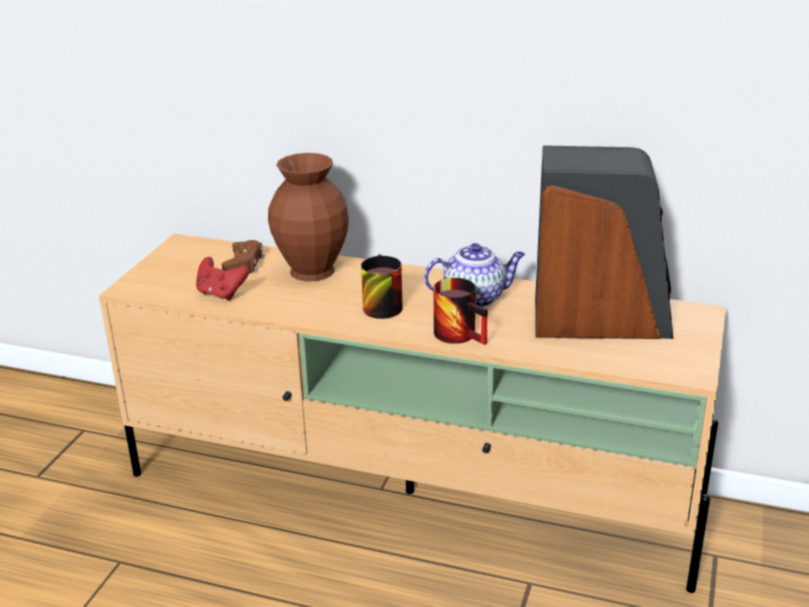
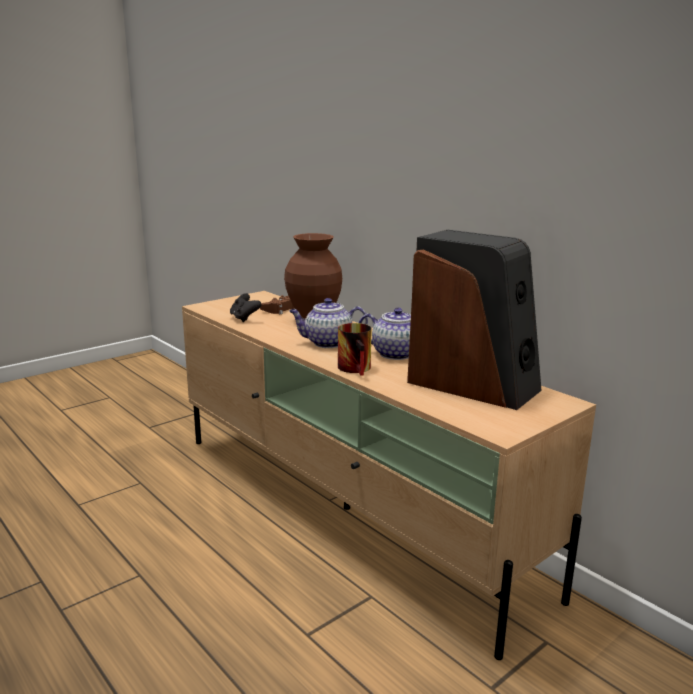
camera: 30 degrees right, 10 degrees down
red game controller [196,257,249,301] -> black game controller [230,293,261,322]
mug [361,254,403,319] -> teapot [289,298,368,348]

